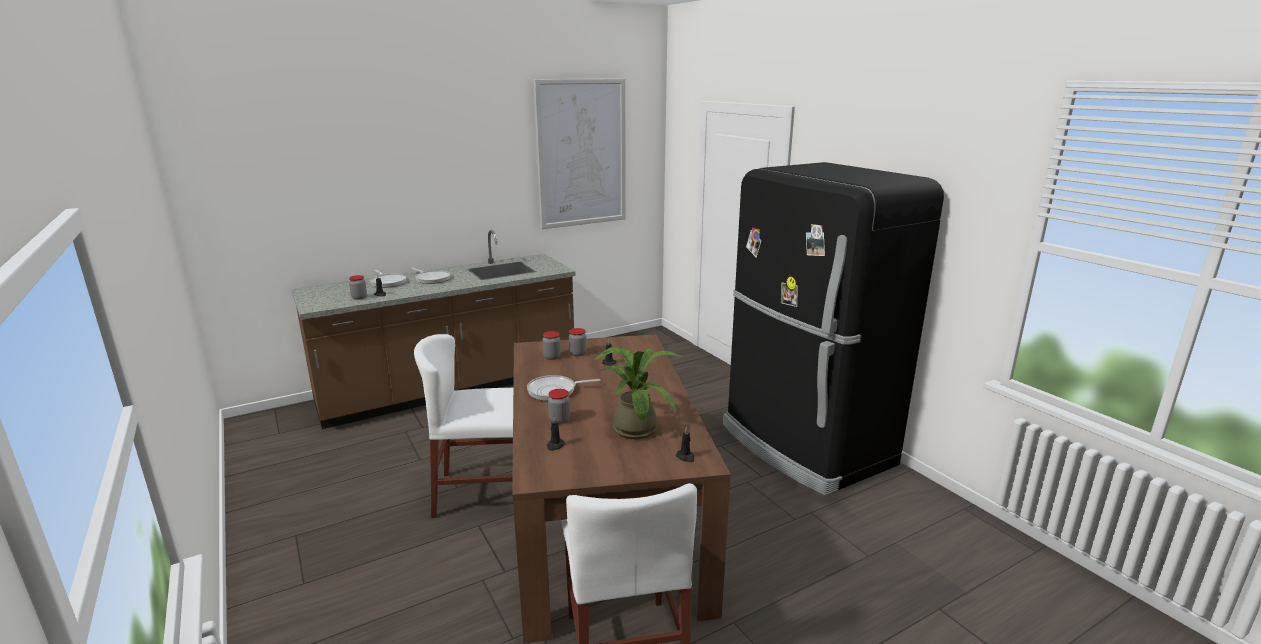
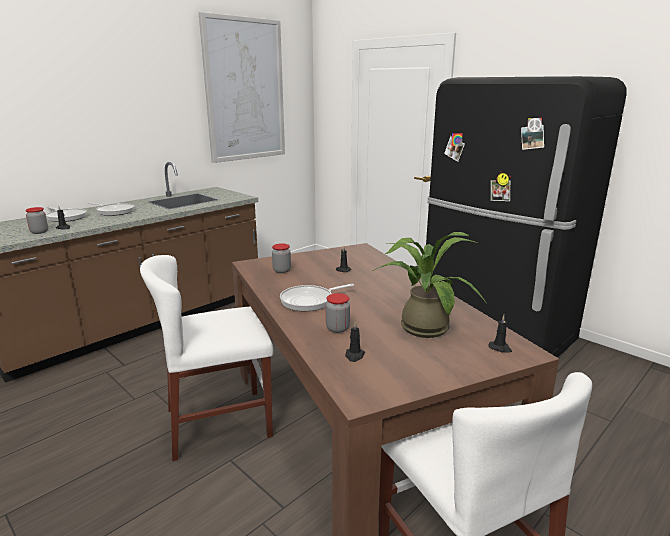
camera: 15 degrees left, 0 degrees up
jar [569,328,587,356] -> none

